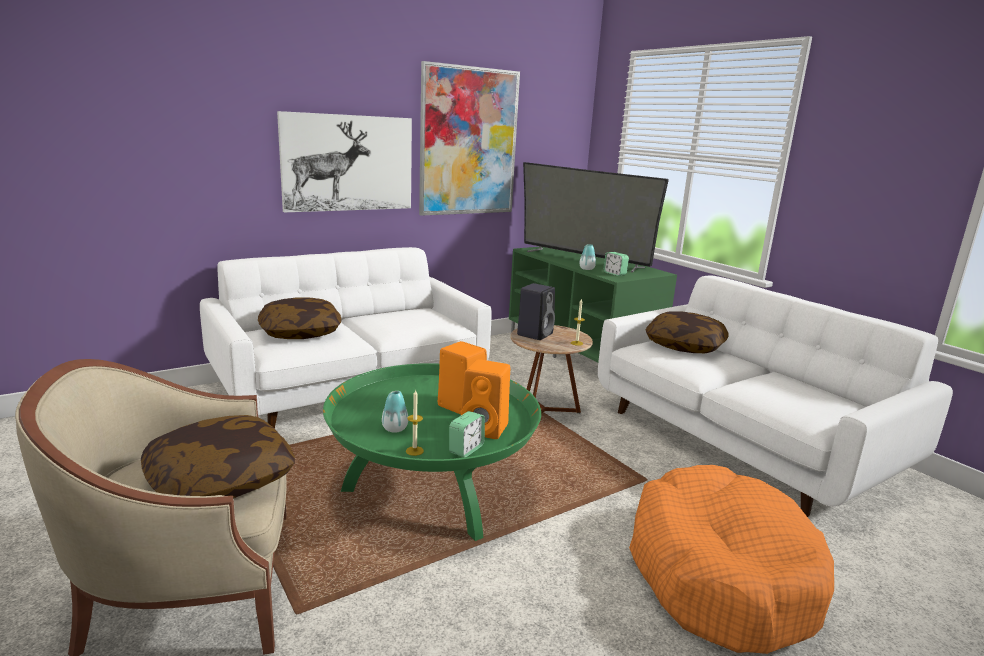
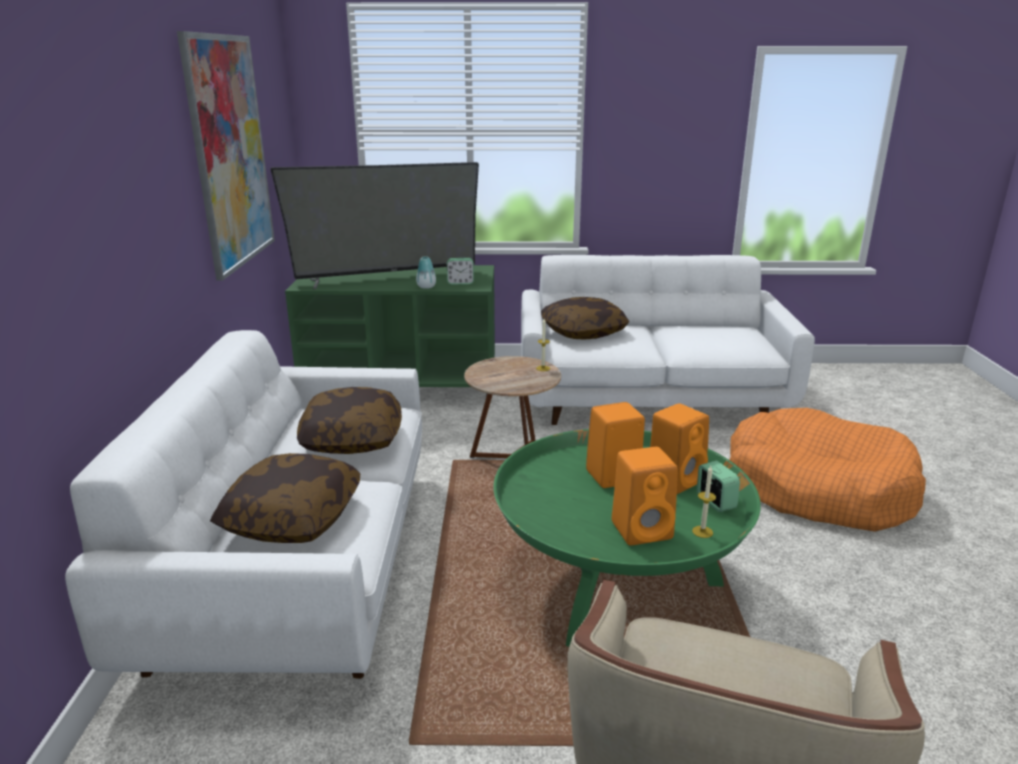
camera: 55 degrees left, 5 degrees up
pillow [141,415,295,498] -> pillow moved to [297,387,402,454]
picture [277,111,412,213] -> none
vase [382,391,408,433] -> orange speaker [612,447,678,546]
black speaker [517,283,555,340] -> none

